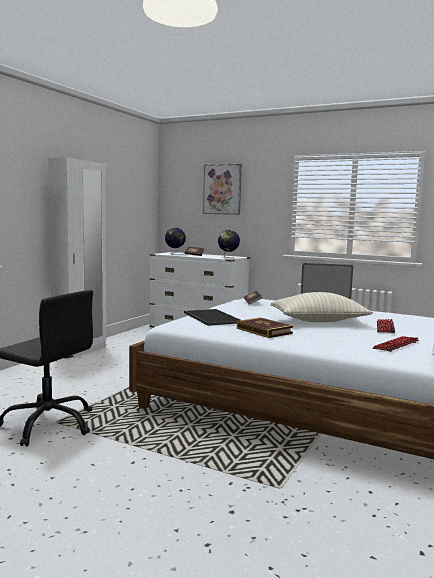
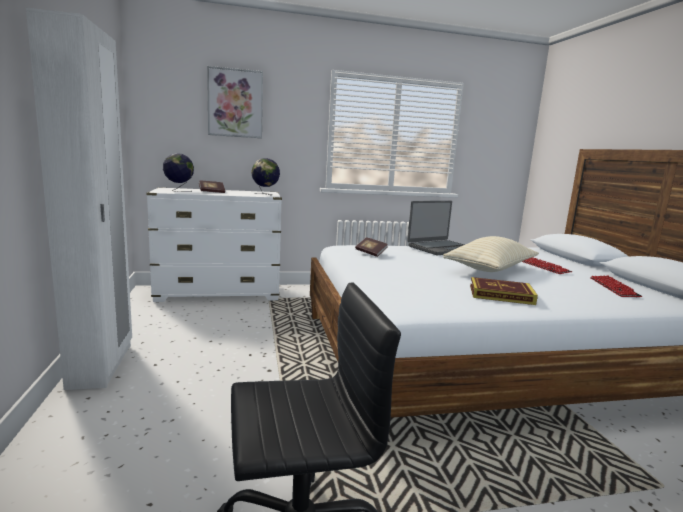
camera: 40 degrees left, 5 degrees up
tray [184,309,240,326] -> none

